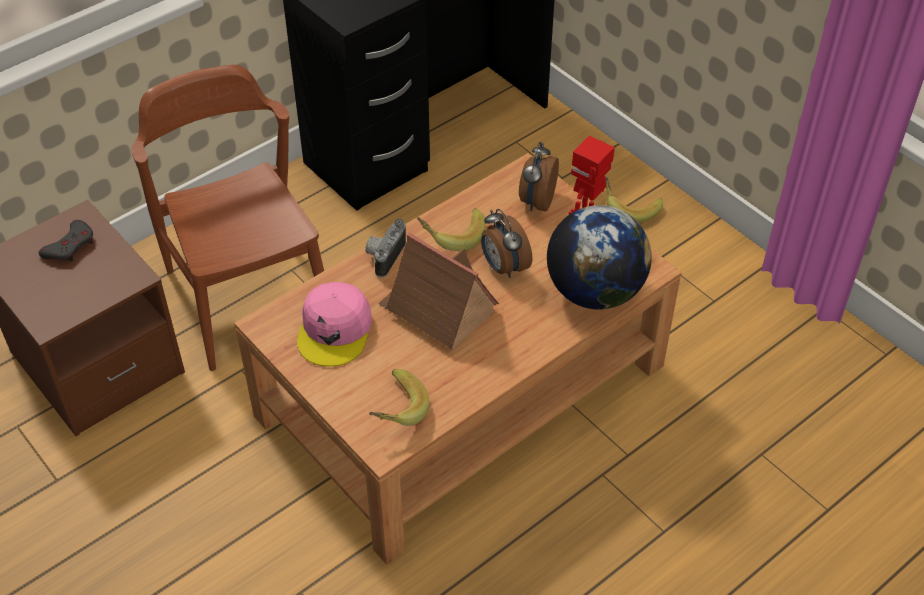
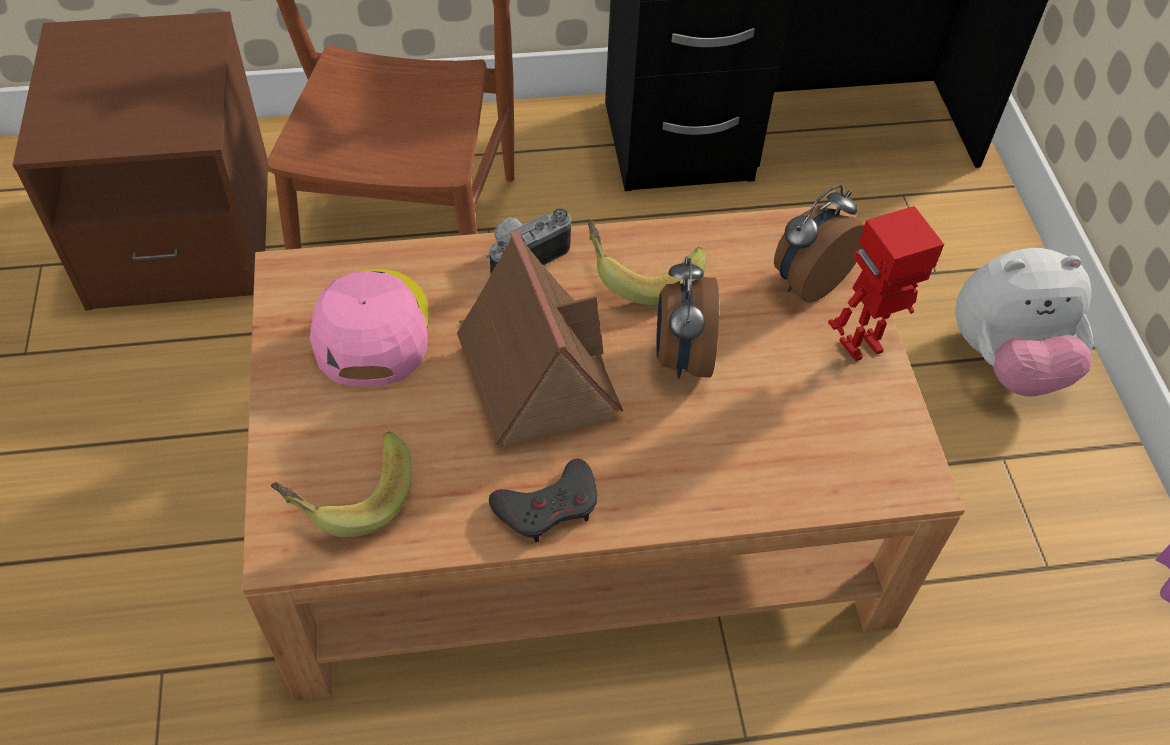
camera: 30 degrees right, 5 degrees up
grey game controller [39,220,93,262] -> grey game controller moved to [489,459,597,542]
pink cap [297,282,372,367] -> pink cap turned 135 degrees clockwise [310,269,429,387]
globe [547,205,652,309] -> none
banana [605,177,663,223] -> plush toy [956,248,1093,397]

